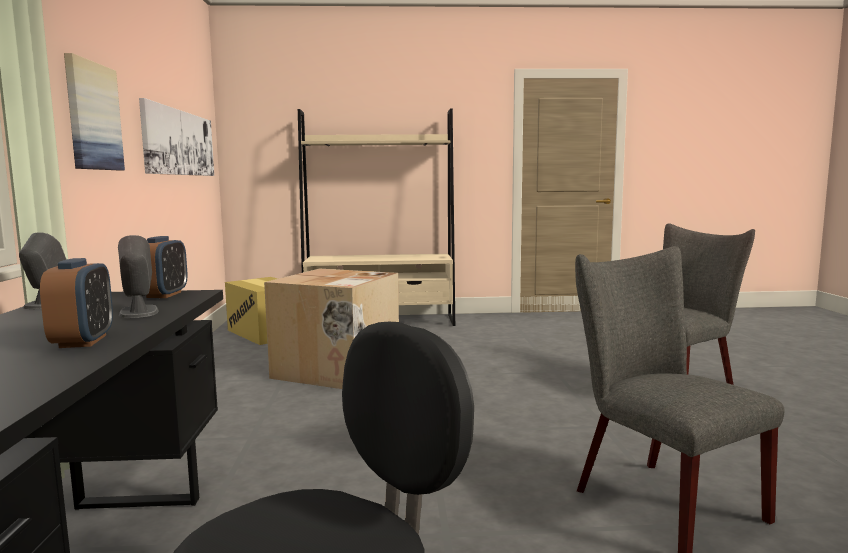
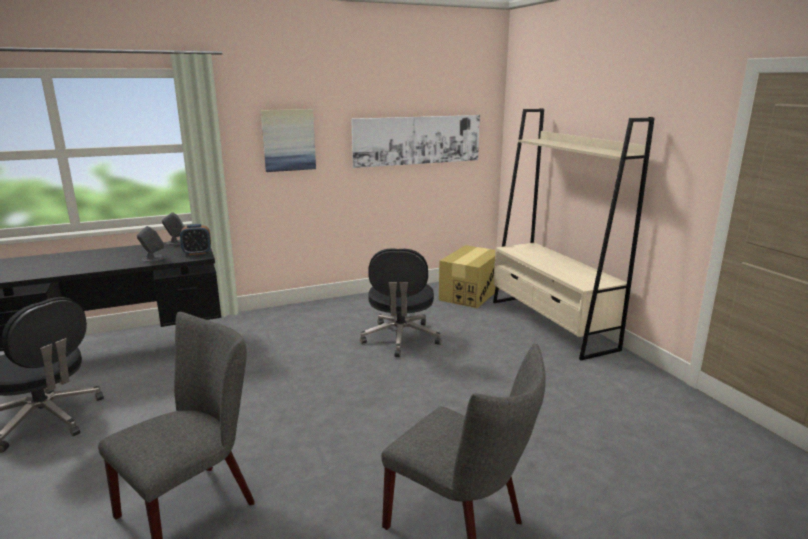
camera: 70 degrees right, 10 degrees up
alarm clock [40,258,113,348] -> none
cardboard box [264,269,399,389] -> black office chair [360,248,441,357]

